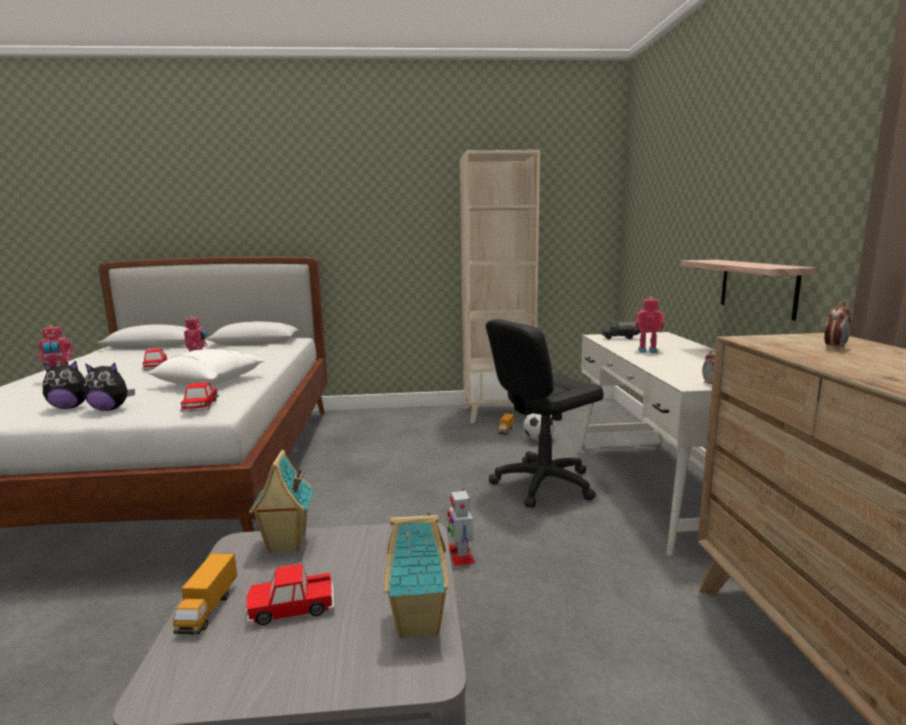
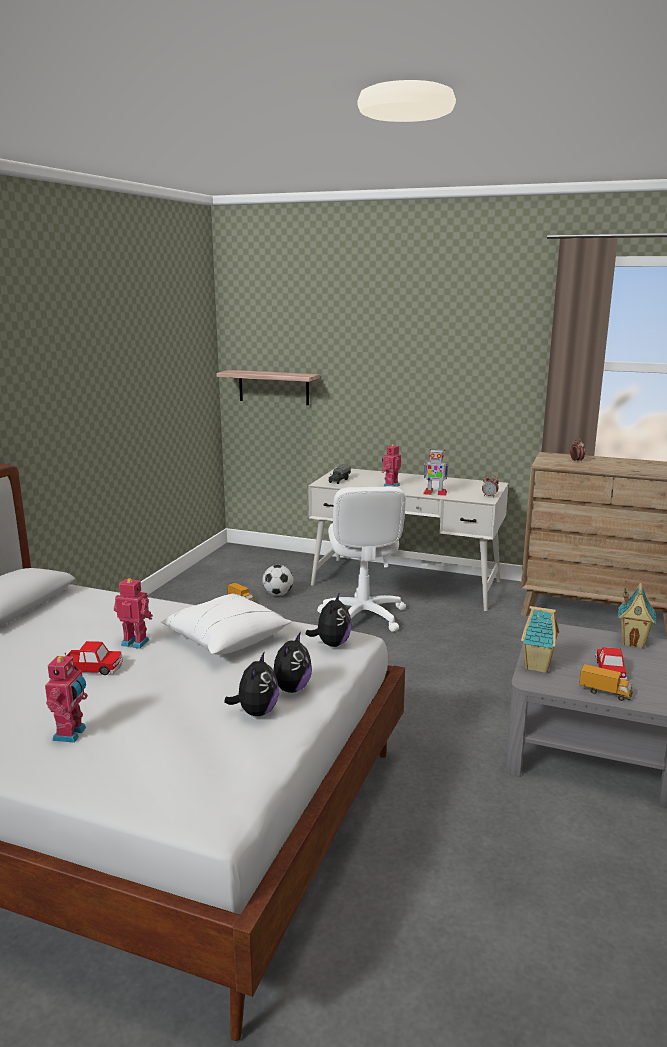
camera: 65 degrees left, 5 degrees up
toy car [180,382,219,412] -> plush toy [306,592,351,647]
toy robot [448,489,475,566] -> toy robot moved to [423,449,448,496]
beige bookcase [460,150,540,423] -> none
black office chair [486,319,604,508] -> white office chair [317,486,406,632]
shelf [681,260,817,321] -> shelf moved to [216,370,320,405]

